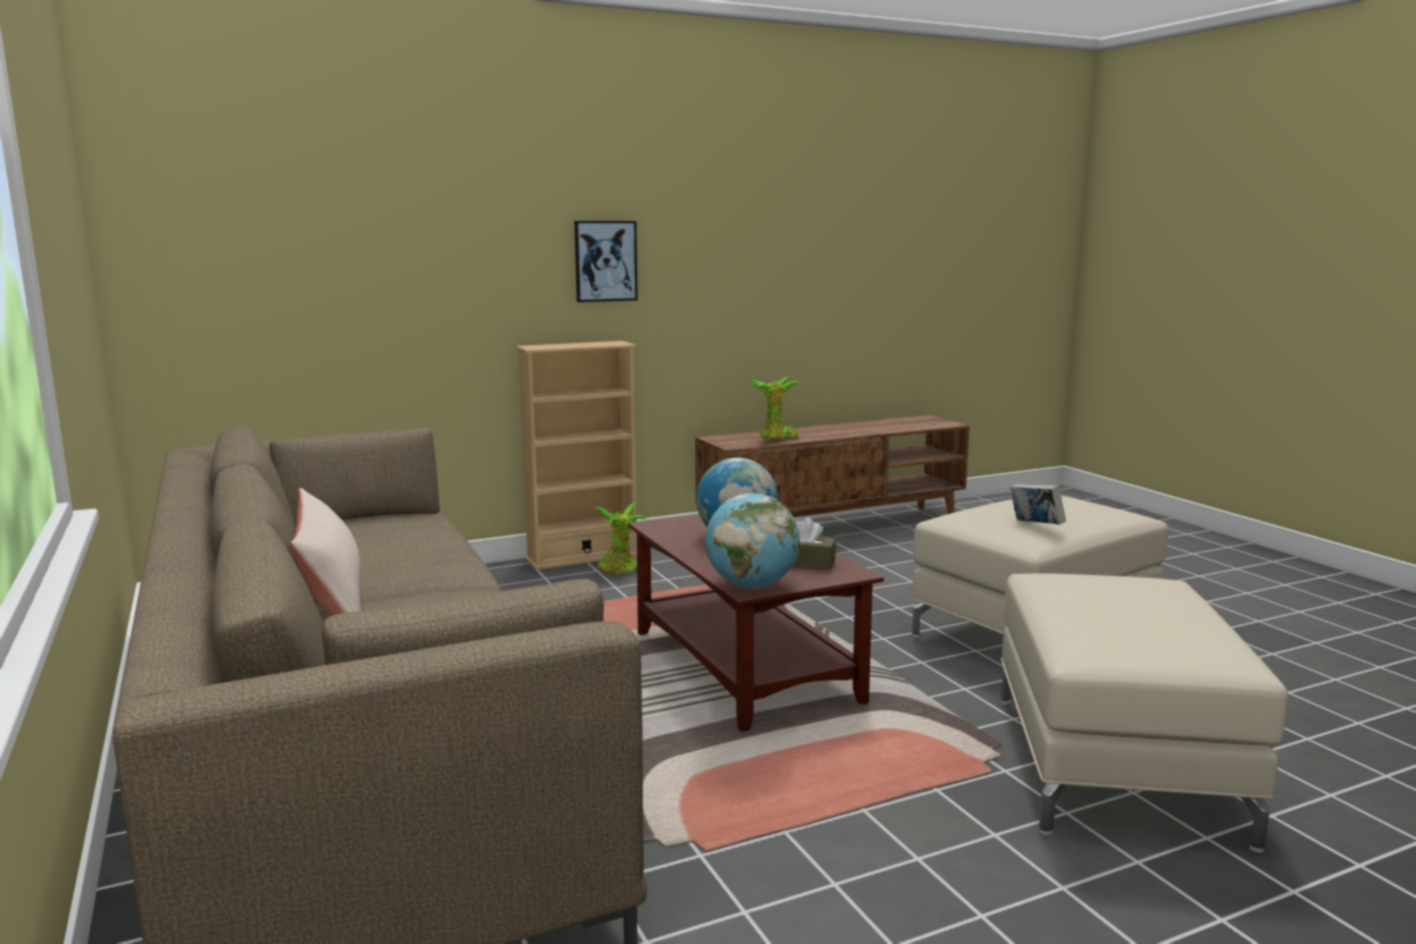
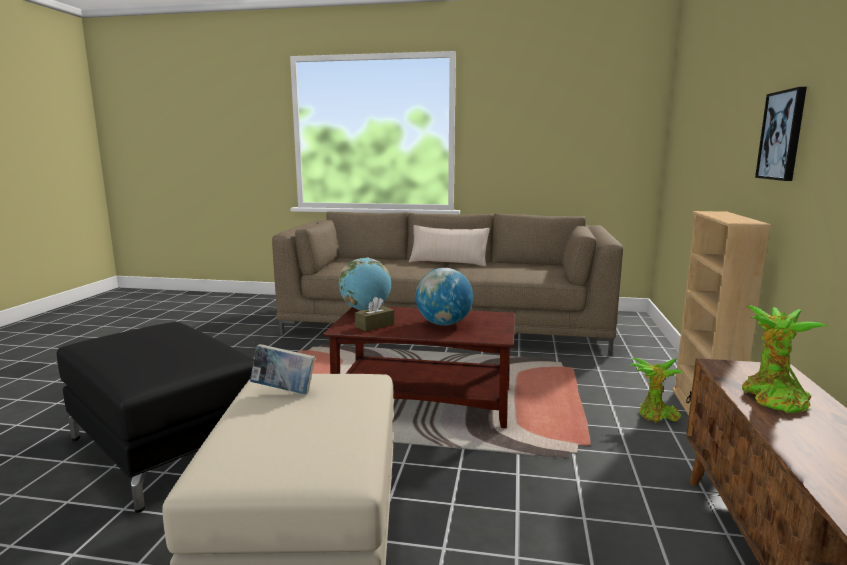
camera: 125 degrees right, 0 degrees up
beige ottoman [1001,573,1288,853] -> black ottoman [57,322,254,513]

